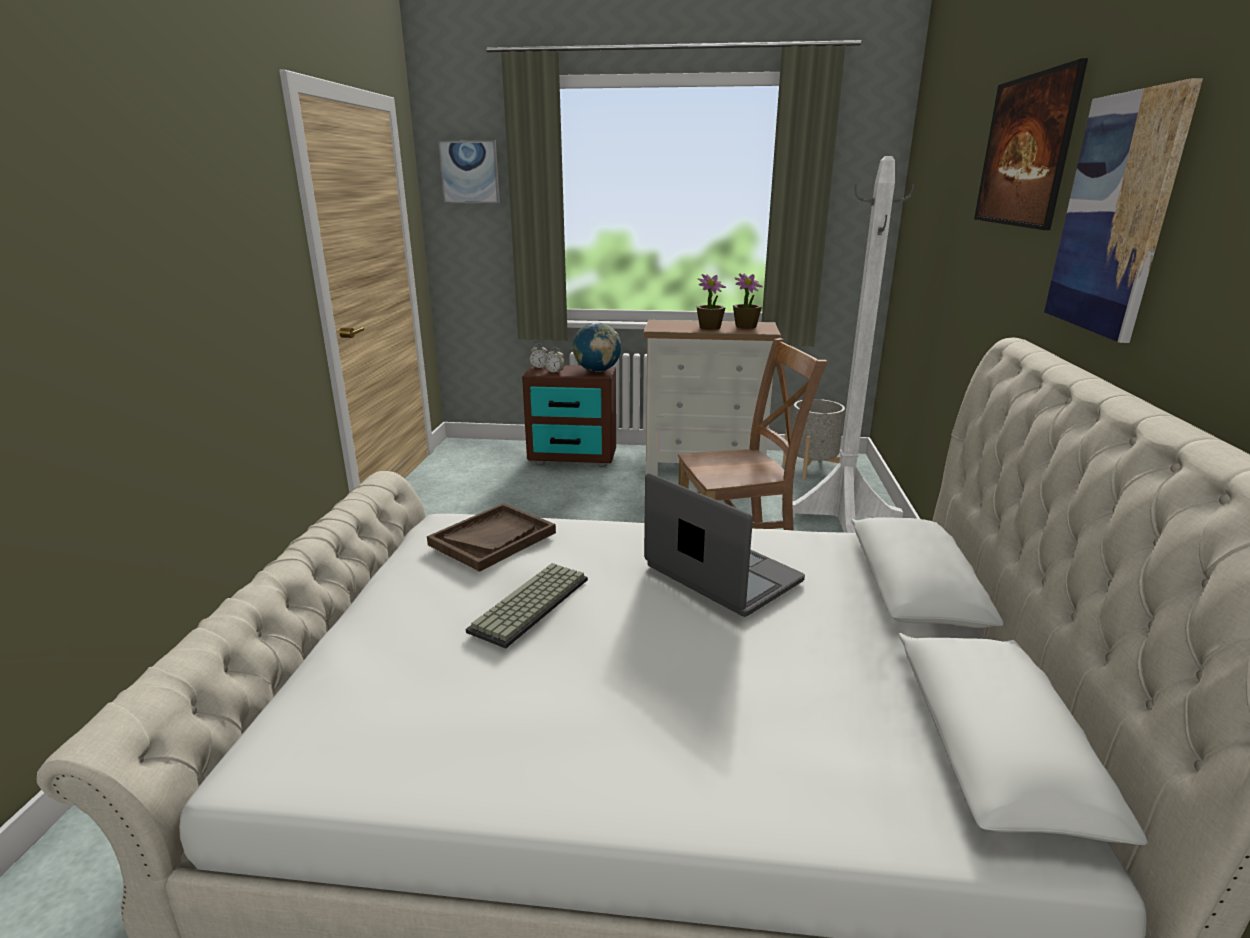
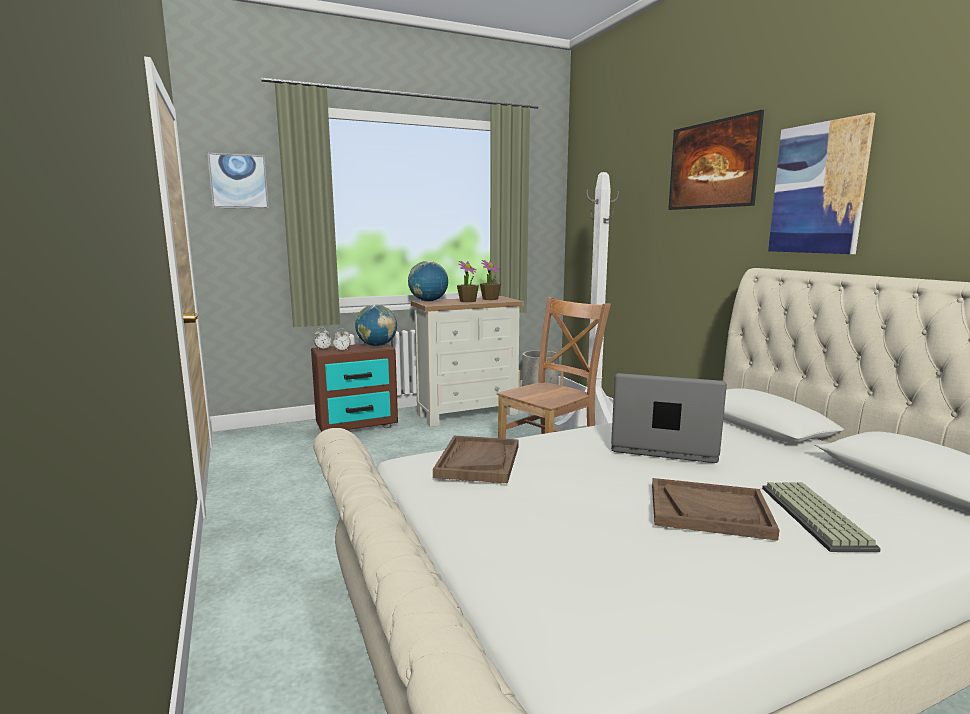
camera: 30 degrees left, 10 degrees down
keyboard [466,563,588,649] -> keyboard moved to [762,482,881,552]
none -> globe [408,261,448,302]
none -> brown tray [652,478,780,541]

